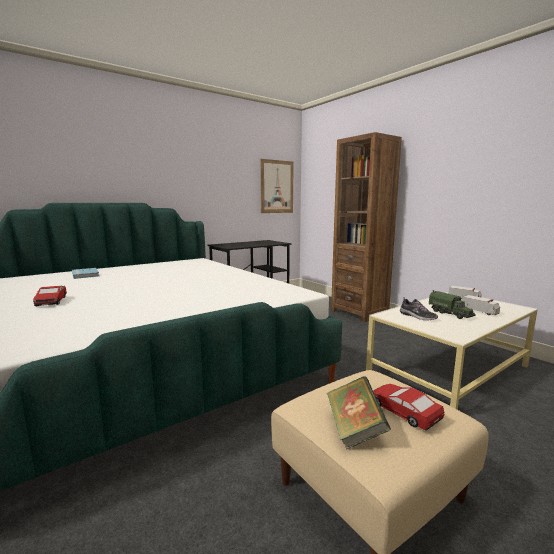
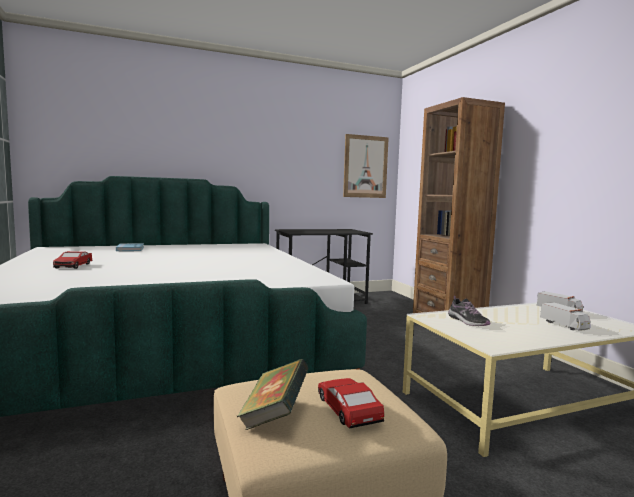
camera: 15 degrees right, 5 degrees down
toy truck [429,290,476,319] -> none

